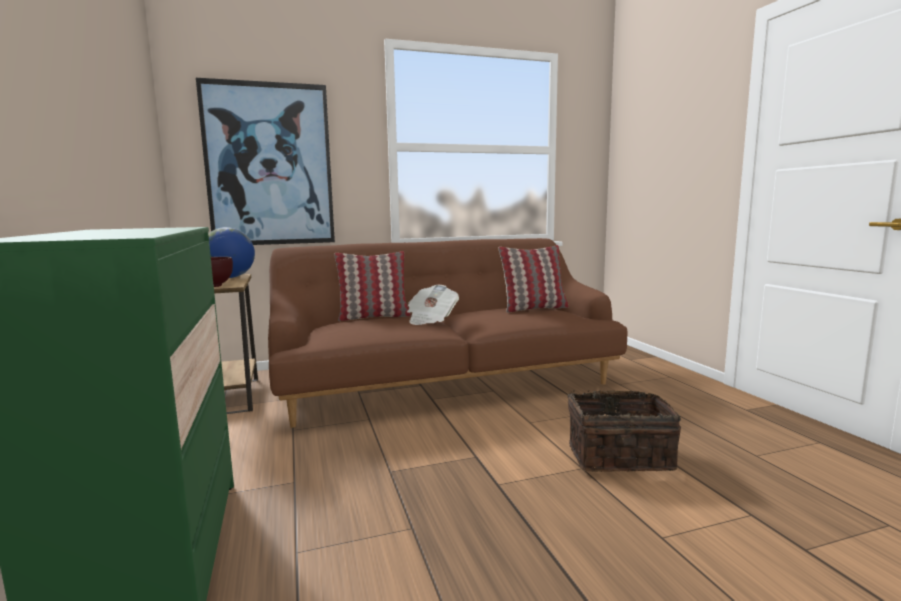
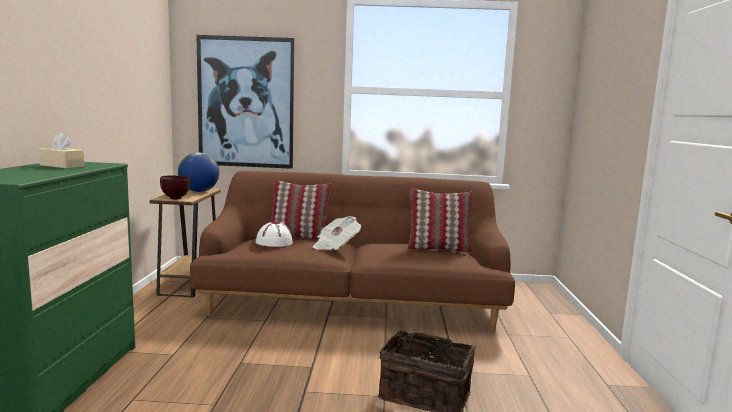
camera: 20 degrees right, 0 degrees up
none -> beige tissue box [39,133,84,168]
none -> white hat [255,221,293,247]

